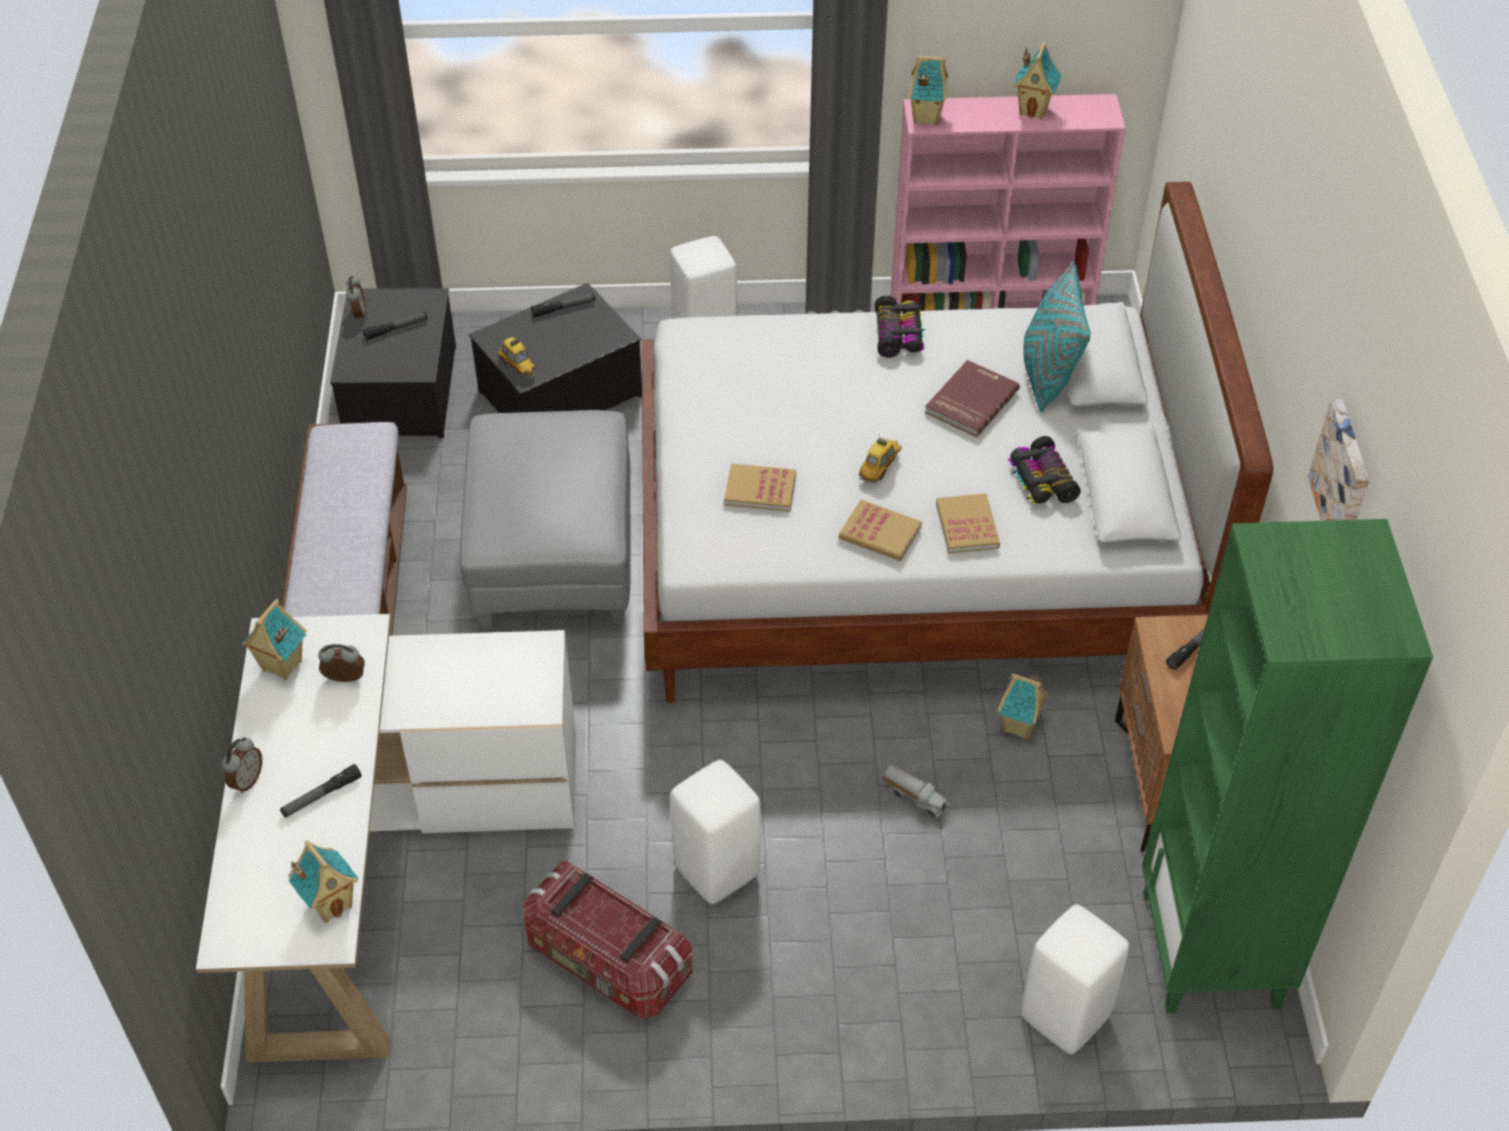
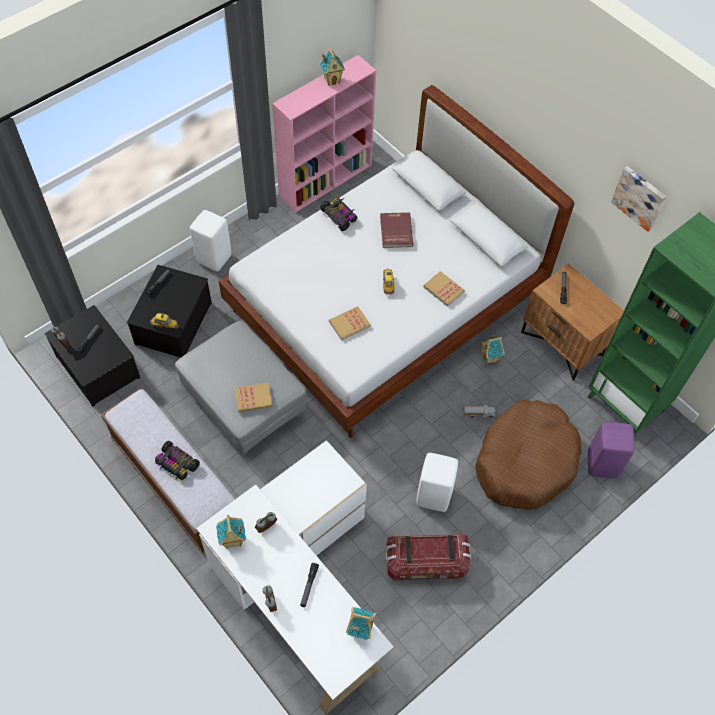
camera: 40 degrees left, 10 degrees up
book [839,500,922,561] -> book moved to [235,383,272,412]
toy house [909,56,948,126] -> none
toy car [1008,436,1081,504] -> toy car moved to [155,441,200,481]
white stool [1021,904,1129,1054] -> purple stool [588,422,635,478]
turquoise pillow [1023,261,1091,412] -> none
none -> brown dog bed [475,400,581,510]

